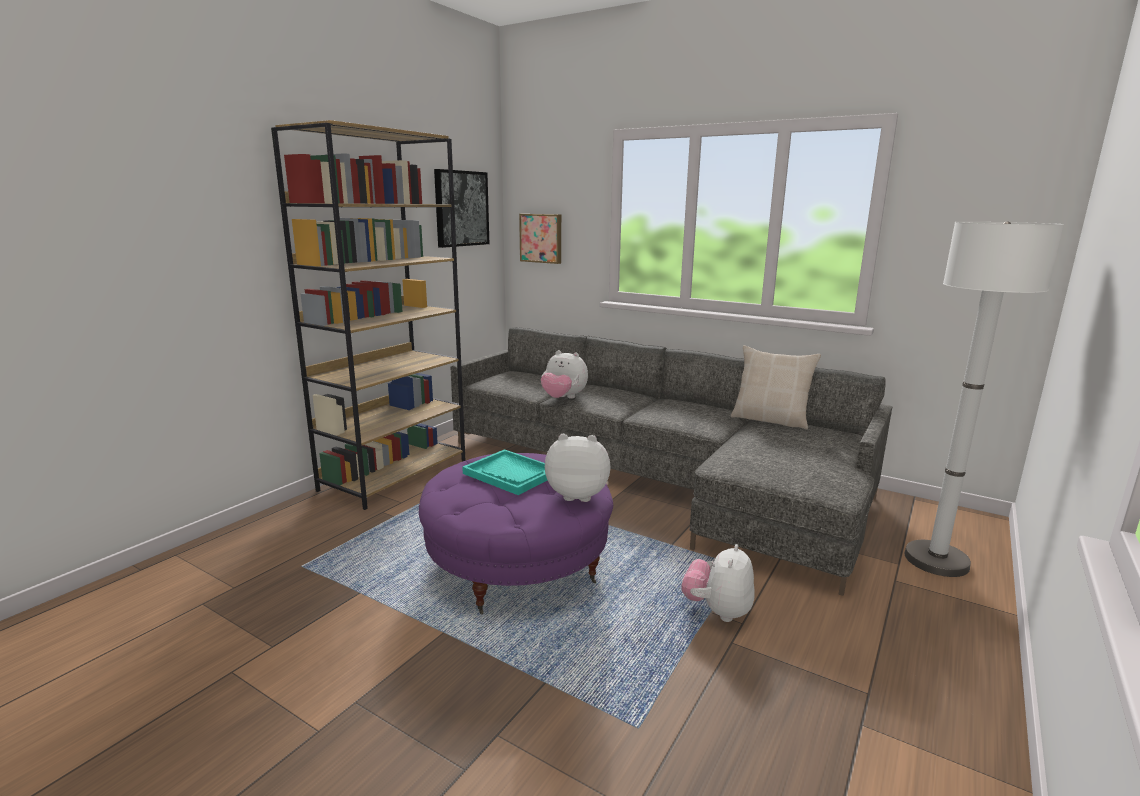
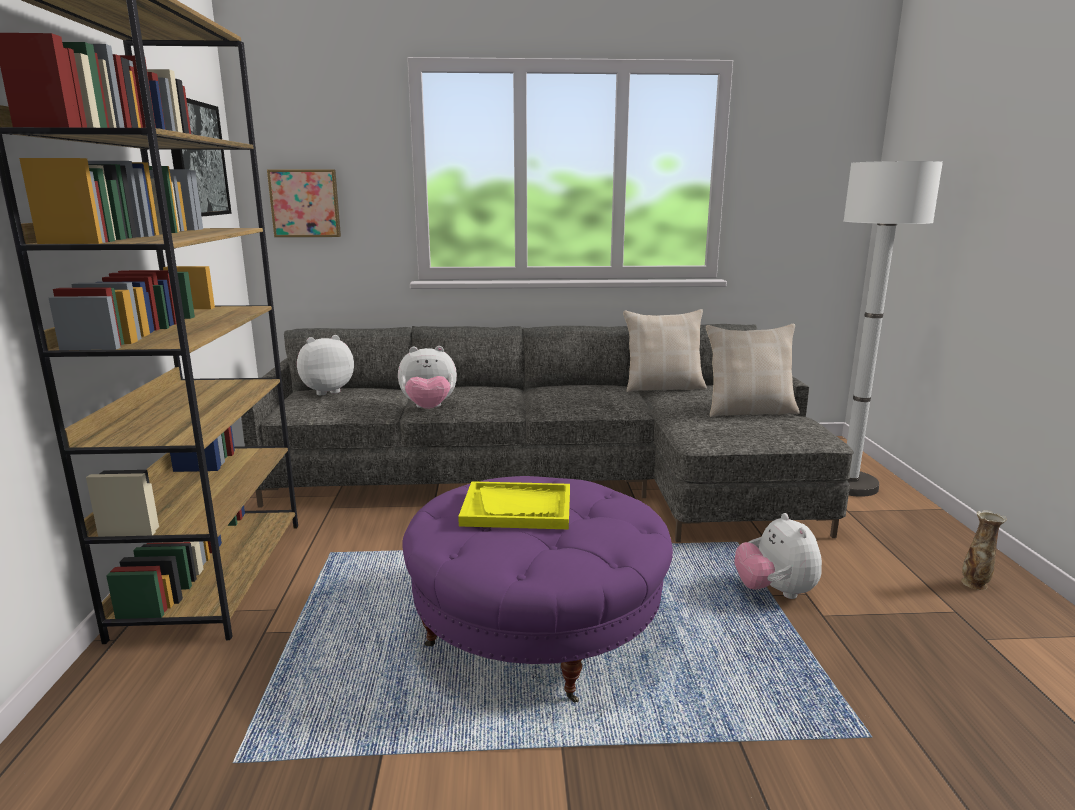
camera: 35 degrees left, 0 degrees up
turquoise tray [462,449,548,495] -> yellow tray [458,481,570,529]
plush toy [545,434,611,502] -> plush toy moved to [297,335,354,395]
none -> beige pillow [706,324,800,417]
none -> vase [961,510,1007,590]

